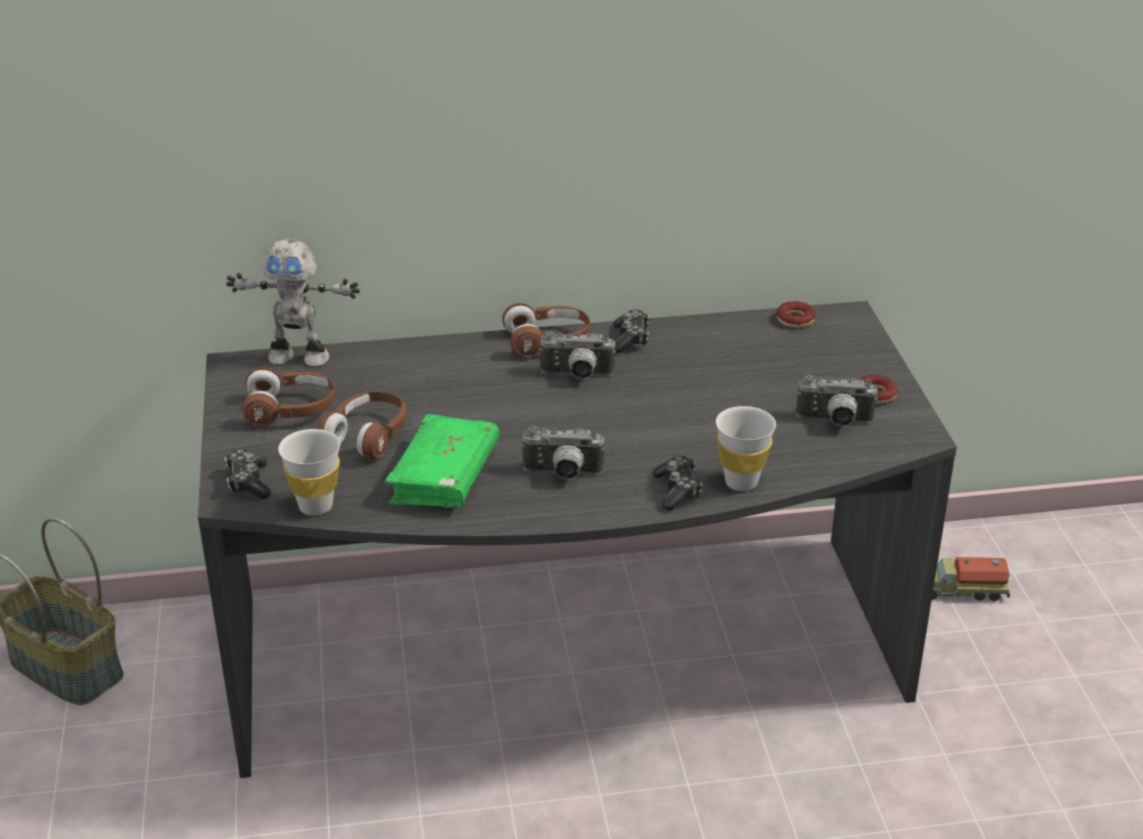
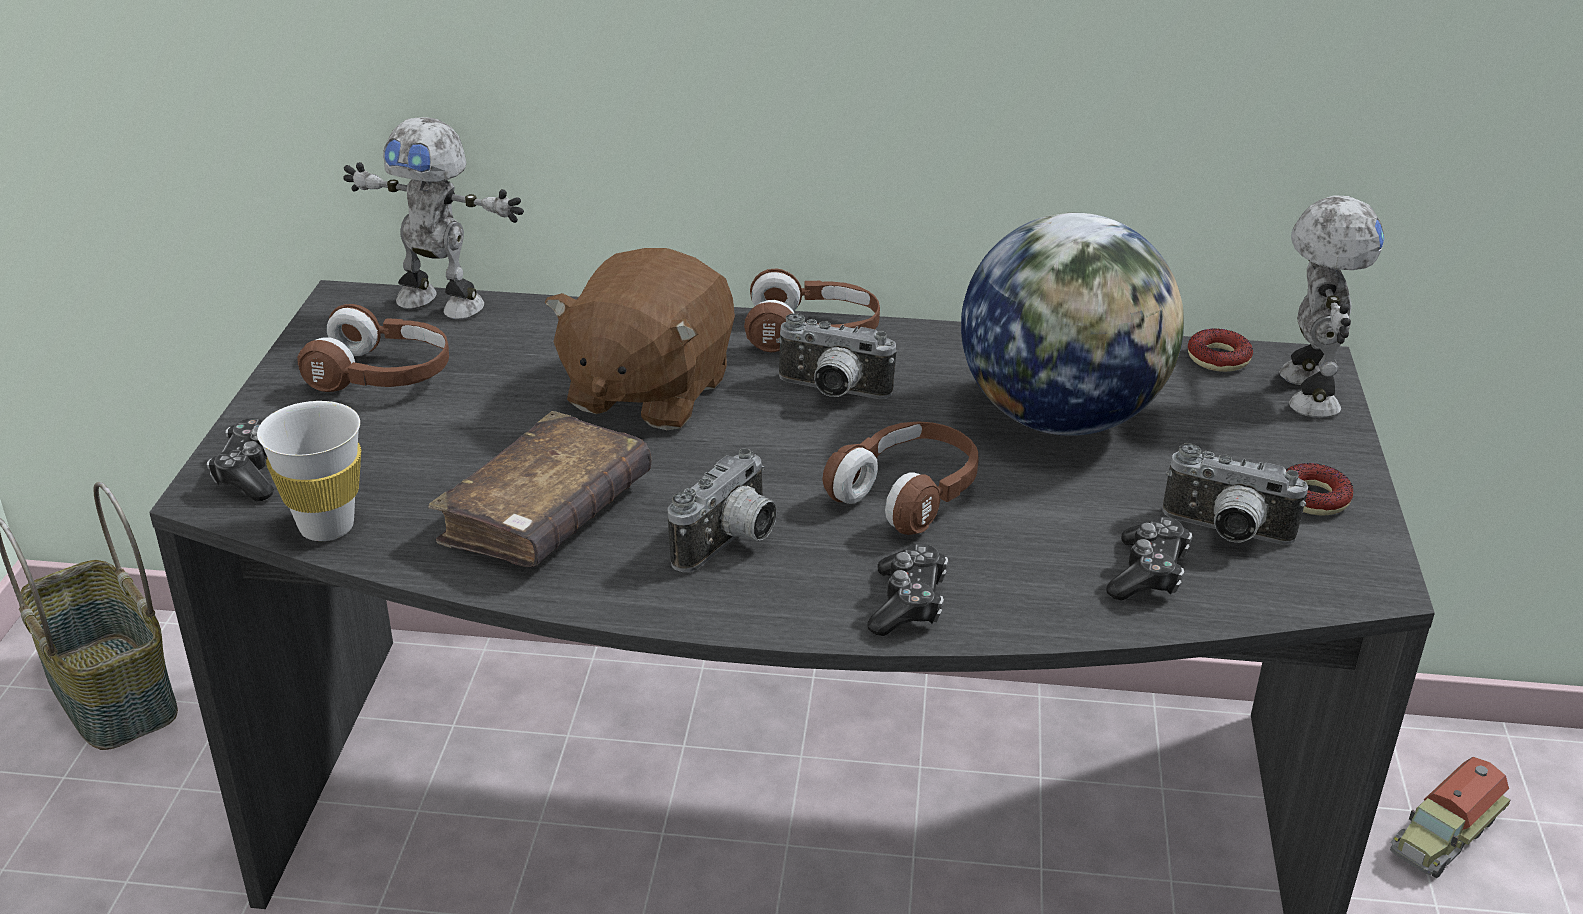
camera: 15 degrees right, 0 degrees up
brown headphones [316,391,407,460] -> brown headphones moved to [822,421,979,535]
green book [385,414,499,508] -> brown book [429,411,652,567]
camera [521,425,605,480] -> camera turned 75 degrees counterclockwise [668,448,777,572]
game controller [613,309,649,353] -> game controller moved to [1106,517,1192,601]
white cup [716,406,776,491] -> none
toy truck [932,557,1010,601] -> toy truck turned 60 degrees counterclockwise [1390,757,1510,878]
none -> brown plush toy [545,248,735,430]
none -> globe [961,213,1184,436]
none -> toy robot [1279,195,1385,418]

